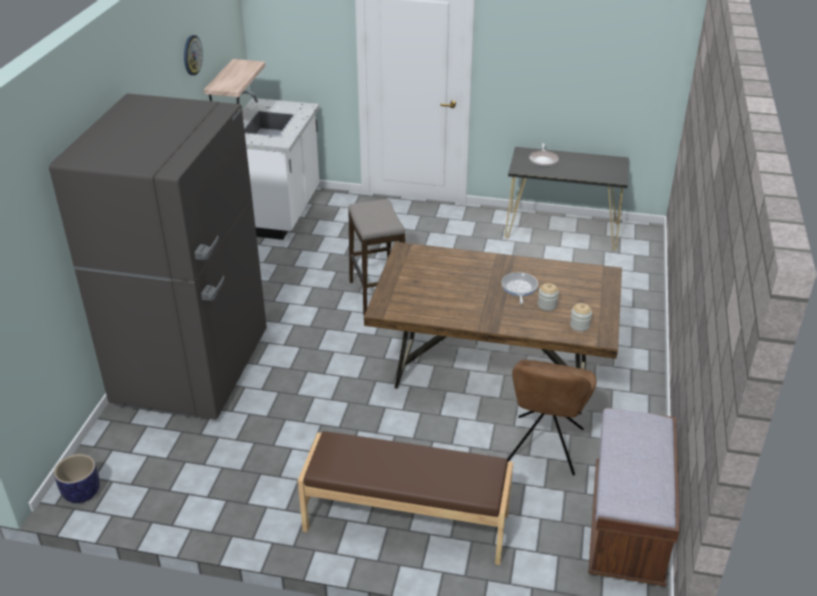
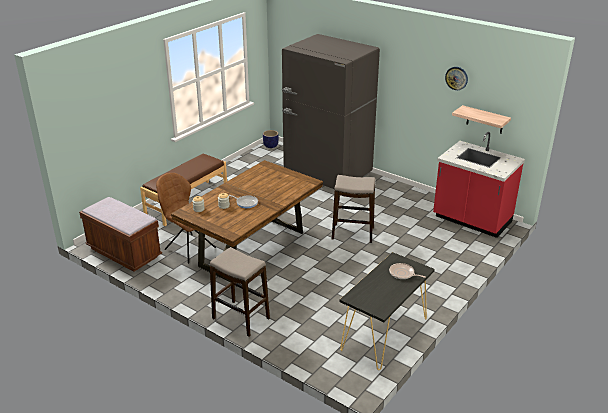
camera: 115 degrees right, 5 degrees down
white counter [237,91,320,240] -> red counter [433,132,525,238]
none -> stool [210,247,270,337]

